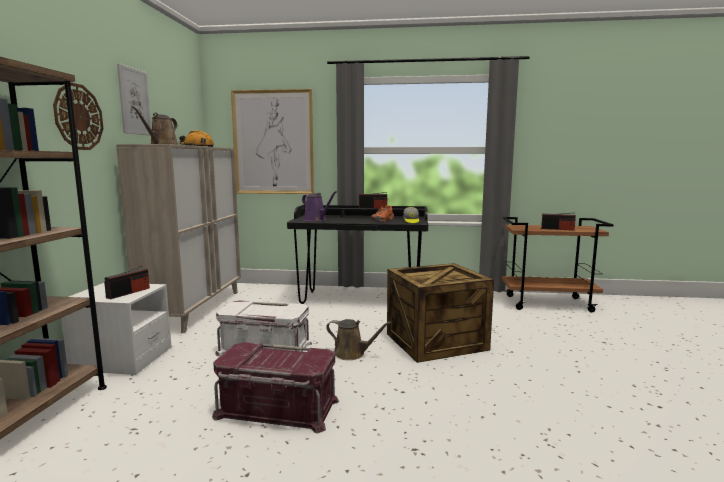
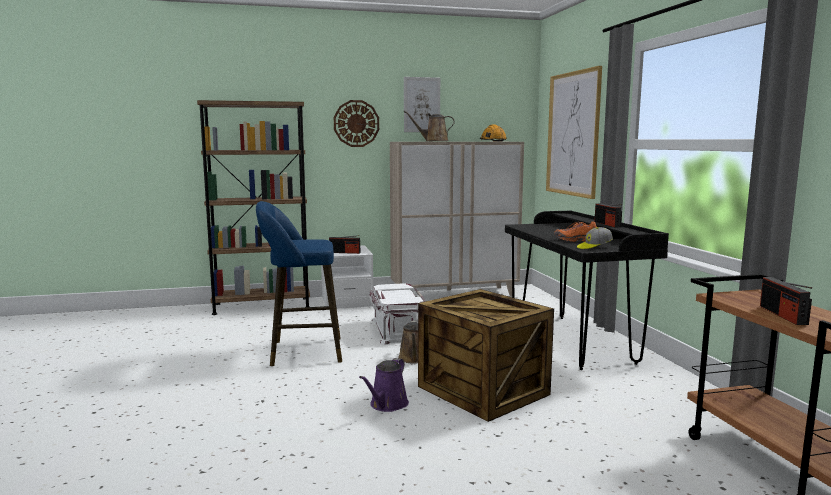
camera: 70 degrees right, 0 degrees up
red storage box [212,342,339,433] -> blue stool [256,201,342,366]
purple watering can [302,191,337,221] -> purple watering can moved to [359,358,409,412]

